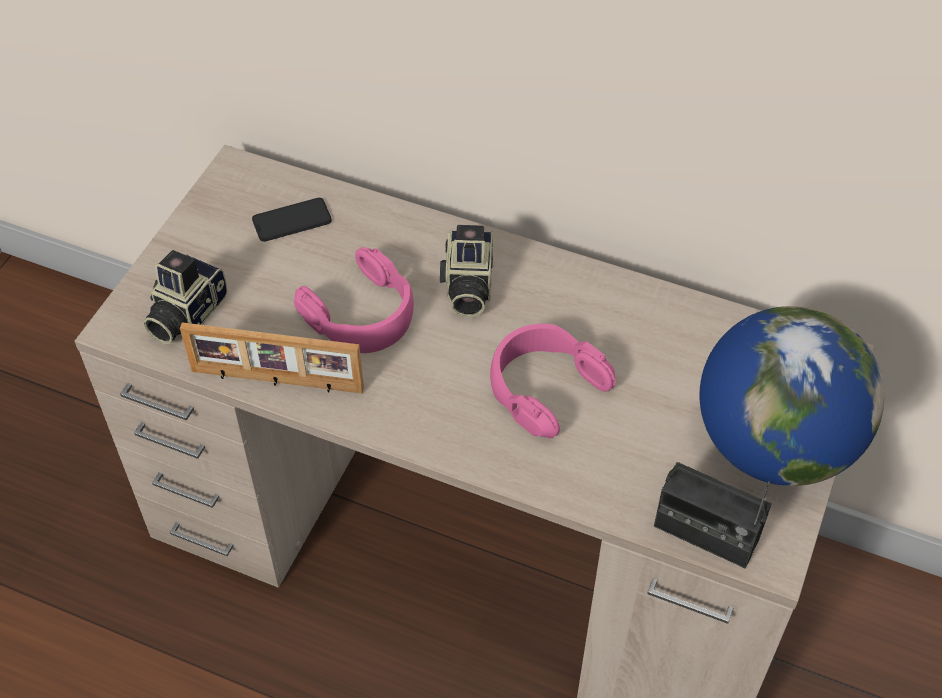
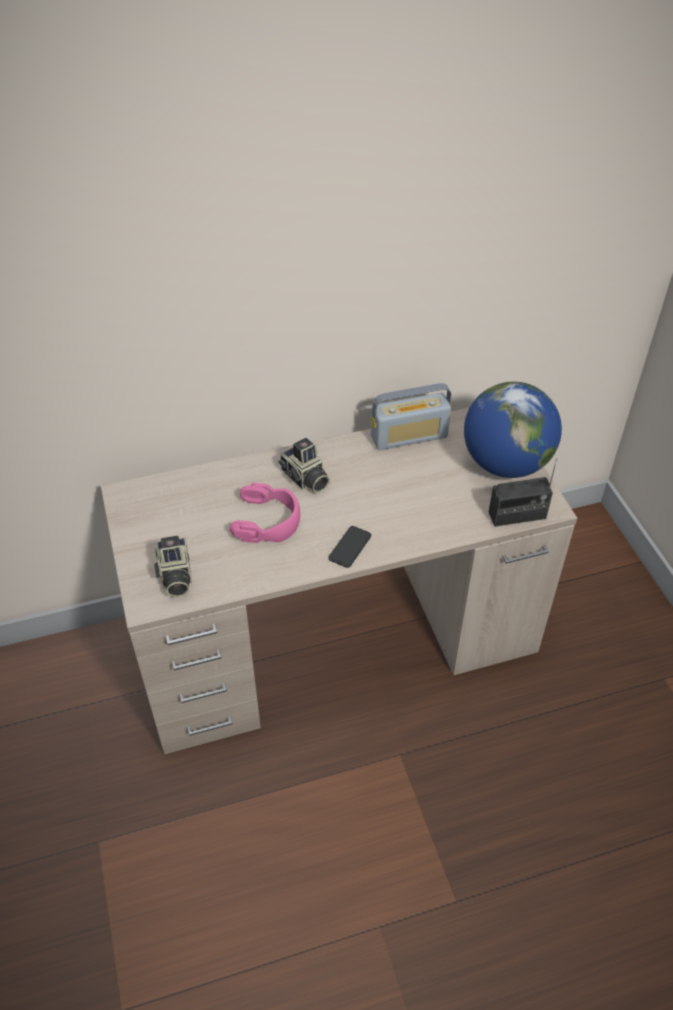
camera: 40 degrees left, 5 degrees down
picture frame [180,322,364,393] -> none
phone [252,198,332,242] -> phone moved to [328,526,371,568]
pink headphones [490,324,616,438] -> none
none -> radio [371,383,451,450]

